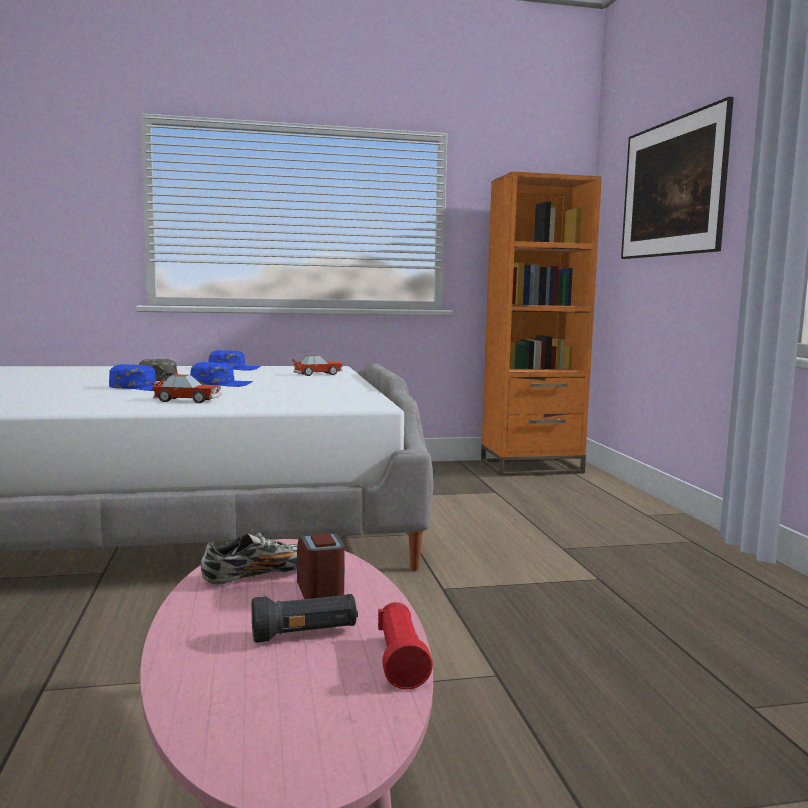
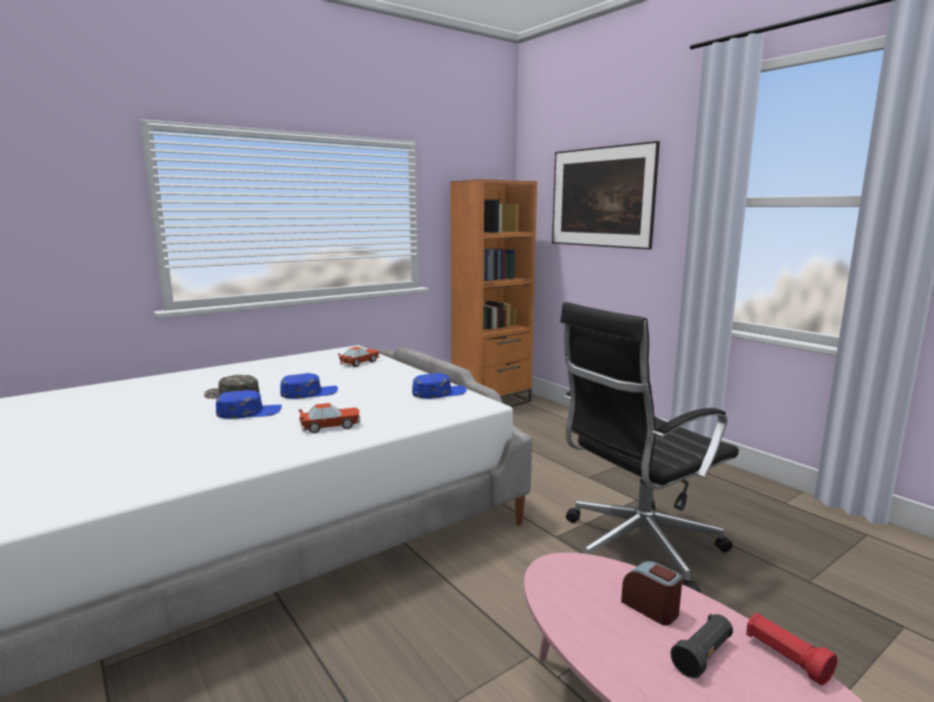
camera: 25 degrees left, 5 degrees up
shoe [201,532,298,585] -> none
blue cap [209,350,261,371] -> blue cap moved to [412,373,467,399]
none -> black office chair [560,302,739,593]

